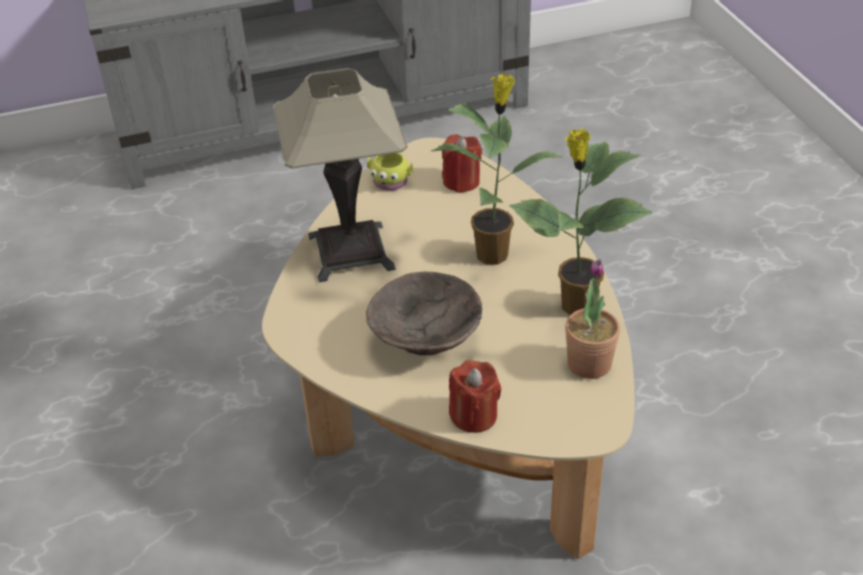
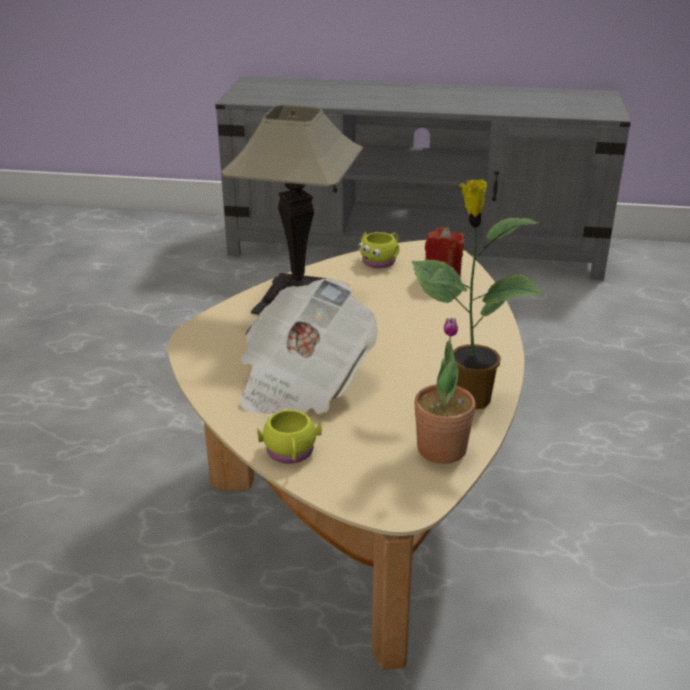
camera: 25 degrees right, 10 degrees down
brown bowl [366,272,482,355] -> newspaper [240,278,378,414]
potted plant [431,74,564,265] -> none
red candle [449,360,502,433] -> yellow mug [257,409,322,464]

